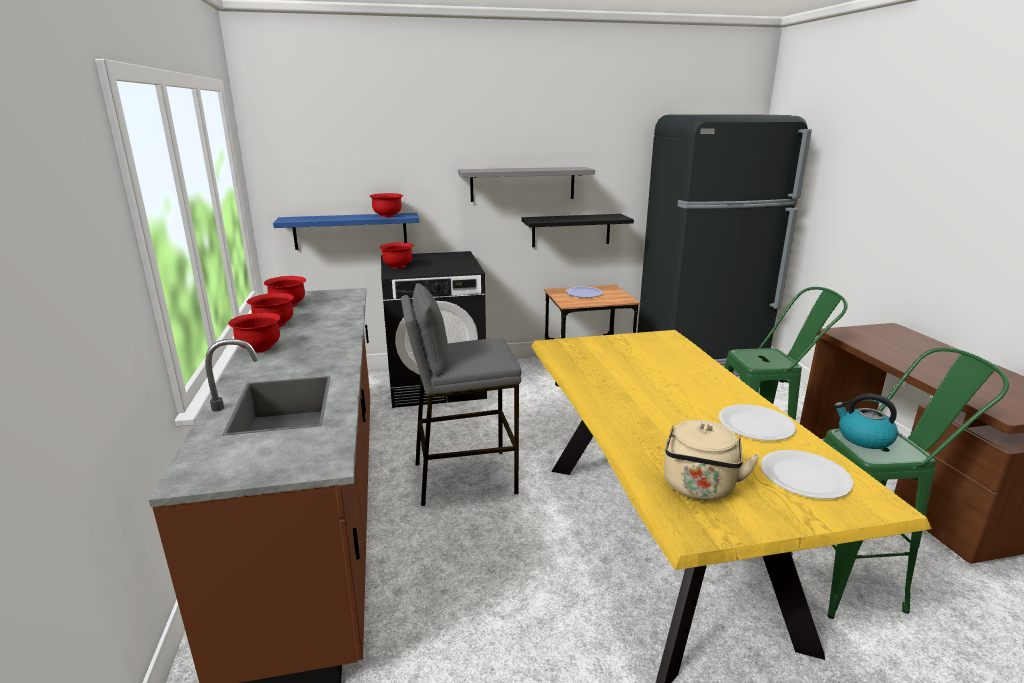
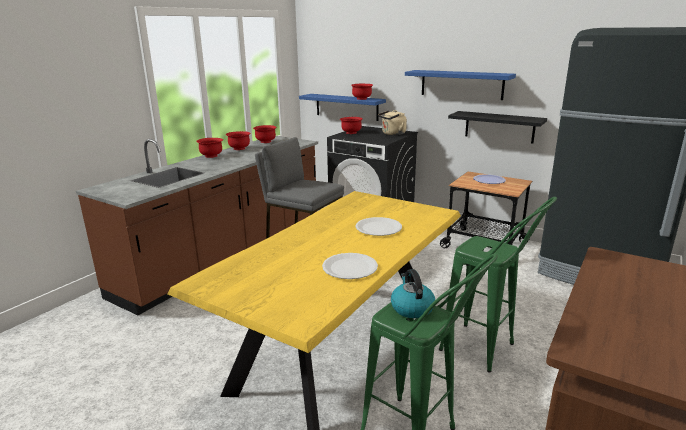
camera: 45 degrees right, 0 degrees up
grey shelf [458,167,595,202] -> blue shelf [405,70,516,100]
beige kettle [664,420,760,501] -> beige kettle moved to [378,110,407,136]
white plate [761,450,854,499] -> white plate moved to [355,217,402,236]

